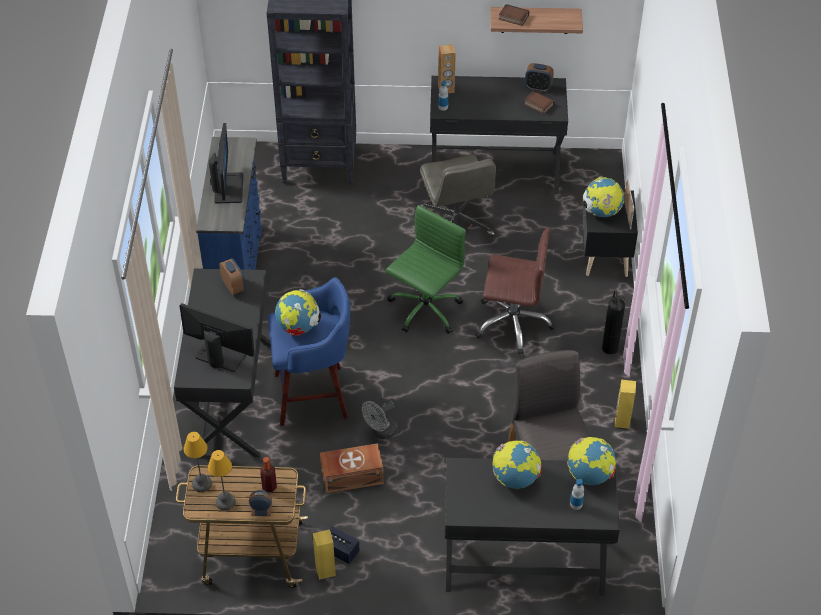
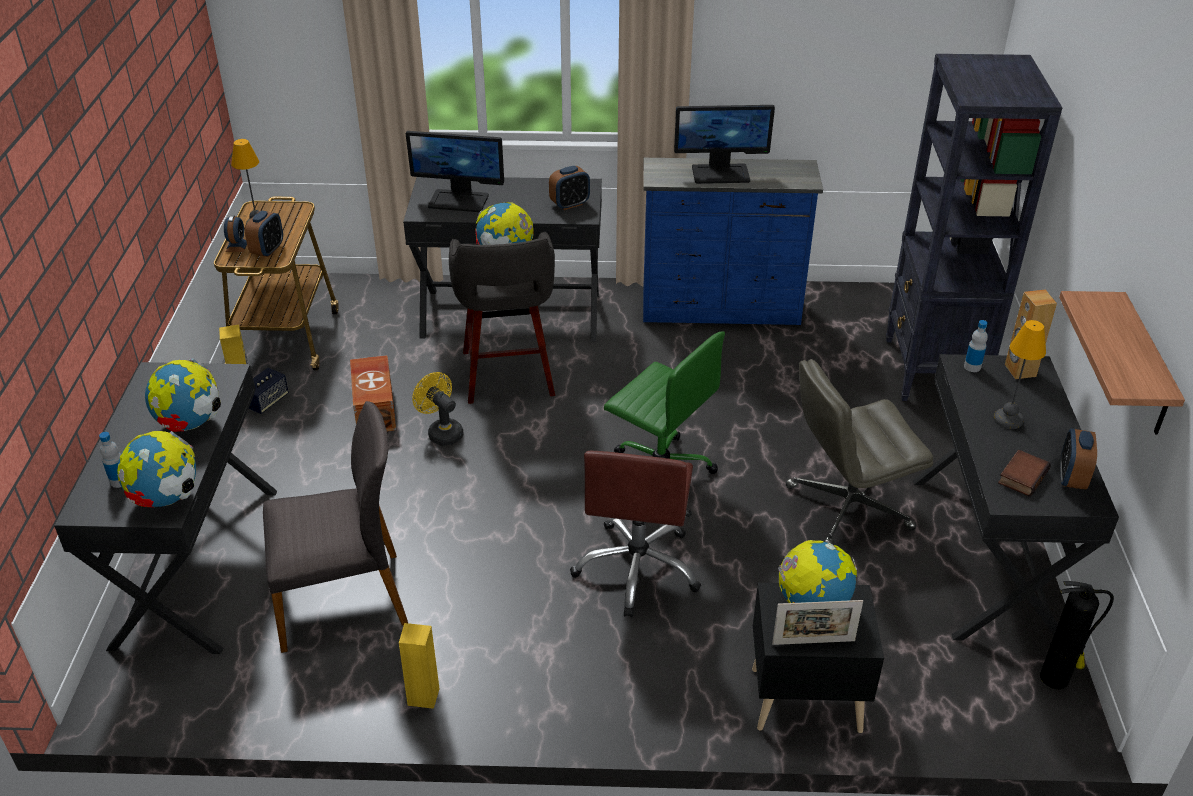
camera: 90 degrees right, 10 degrees down
monitor [180,303,254,372] -> monitor turned 75 degrees clockwise [406,131,504,212]
table lamp [184,432,212,492] -> table lamp moved to [993,320,1046,429]
bottle [260,457,277,492] -> alarm clock [245,211,283,257]
blue stool [268,277,350,426] -> grey stool [449,232,555,404]
grey fan [362,400,398,439] -> yellow fan [412,372,463,446]
book [499,4,529,26] -> none
fire extinguisher [602,290,625,354] -> fire extinguisher moved to [1040,581,1114,690]

